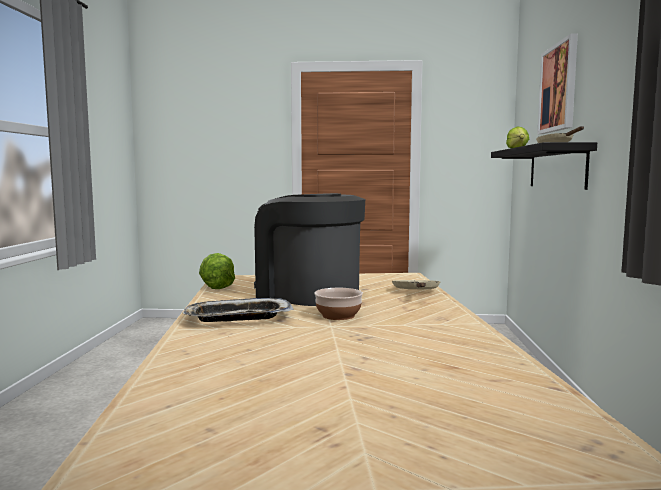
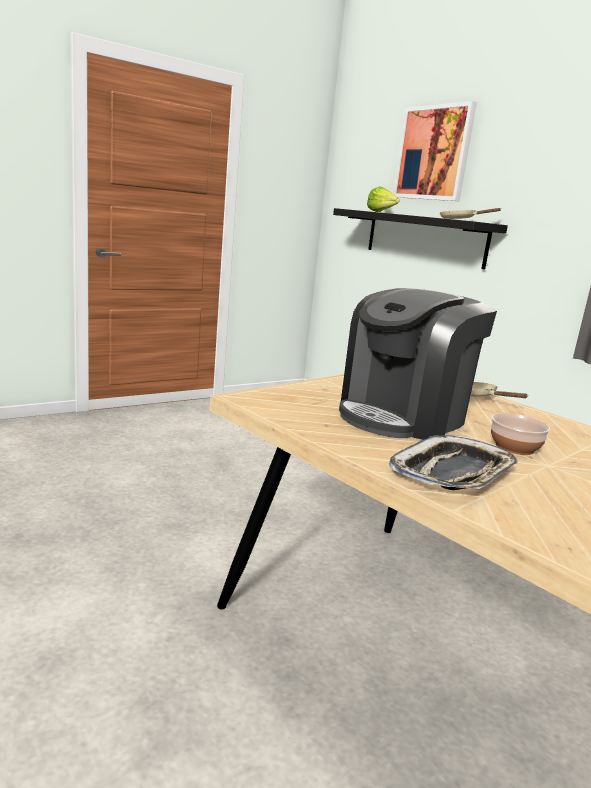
camera: 40 degrees left, 10 degrees up
lettuce [199,253,235,289] -> none
coffee machine [254,193,365,306] -> coffee machine turned 45 degrees counterclockwise [339,288,497,440]

